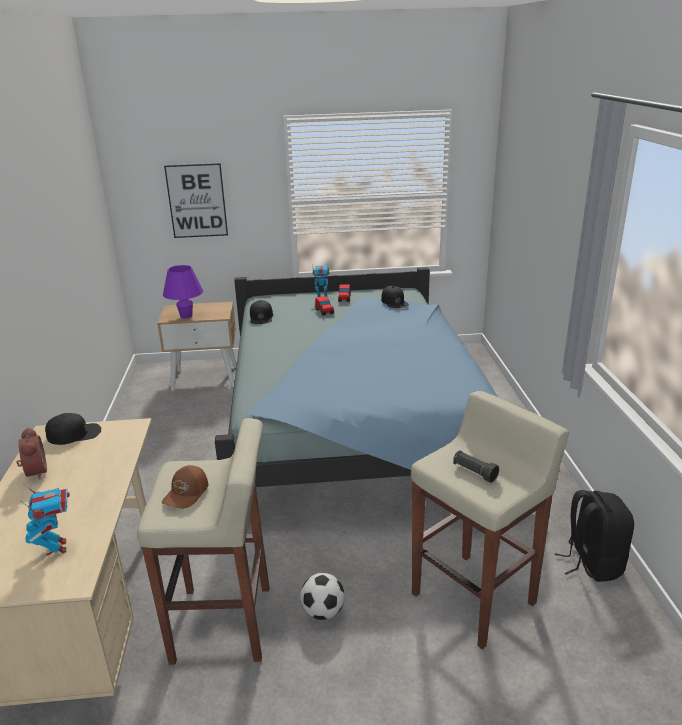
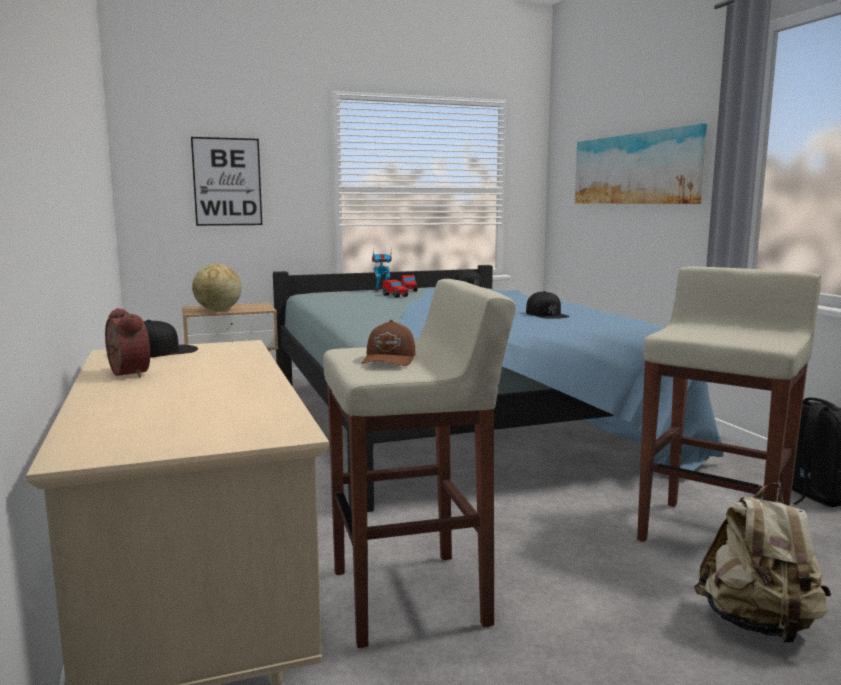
camera: 15 degrees left, 15 degrees down
toy robot [21,483,70,555] -> none
purple table lamp [163,265,203,319] -> globe [192,264,242,311]
black cap [250,300,273,324] -> black cap moved to [526,291,569,319]
football [300,573,345,620] -> none
black flashlight [453,451,499,483] -> none
none -> picture [575,123,707,204]
none -> beige backpack [694,483,831,643]

